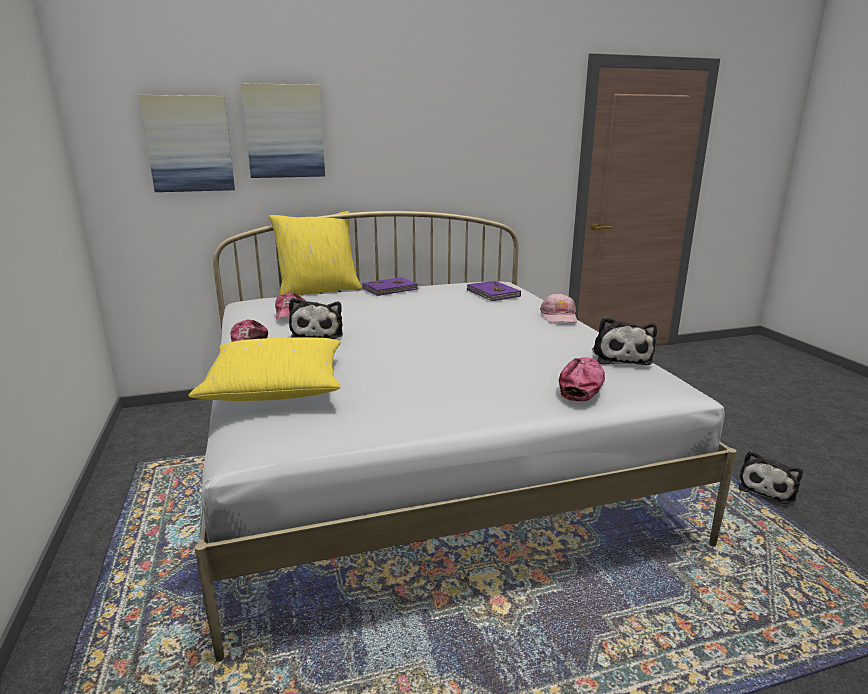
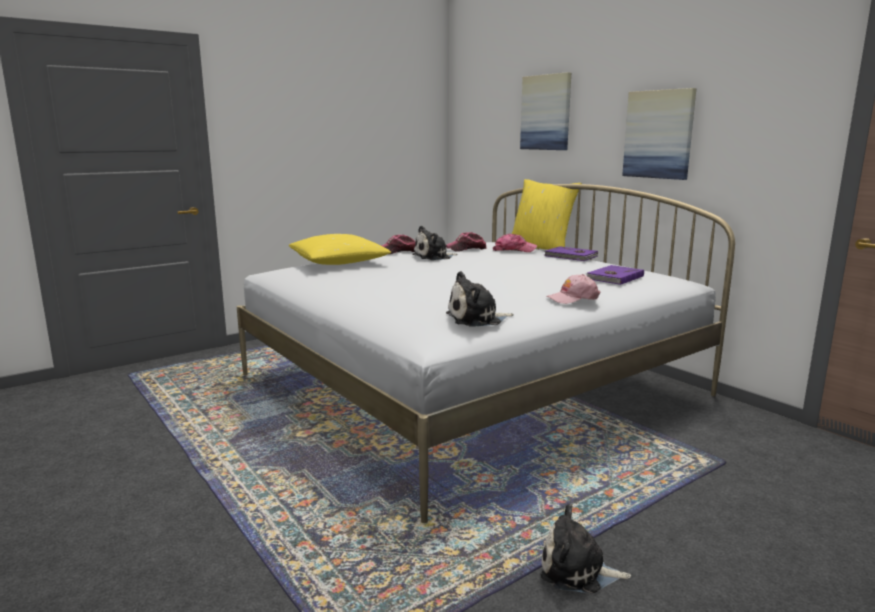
camera: 70 degrees right, 5 degrees down
picture [139,95,235,192] -> picture moved to [622,88,696,180]
cap [559,357,605,401] -> cap moved to [493,233,537,252]

